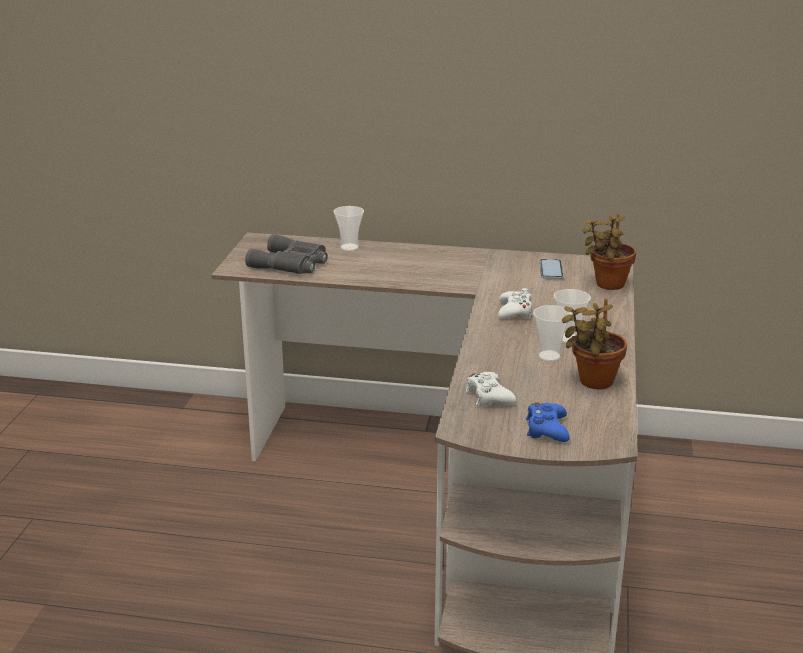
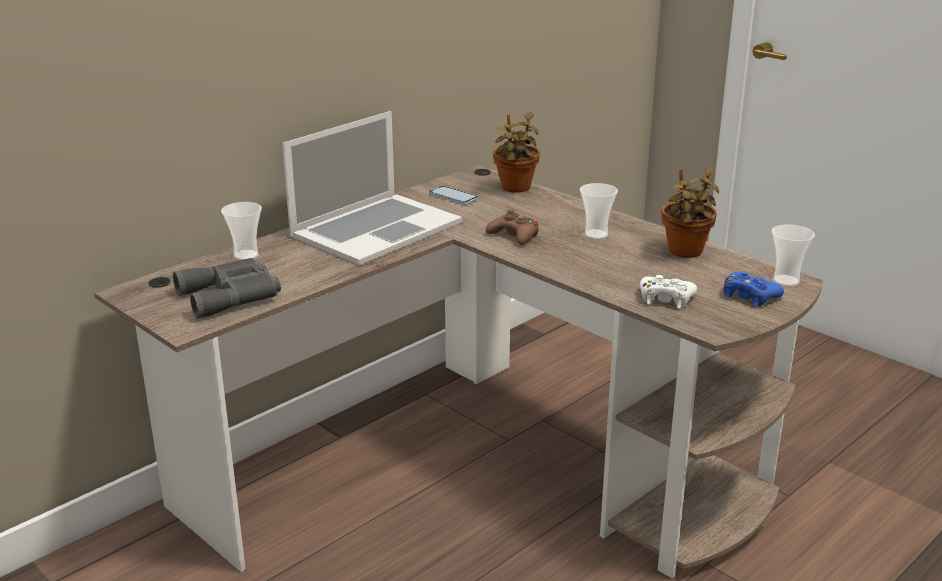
camera: 55 degrees left, 0 degrees up
white game controller [498,288,532,319] -> brown game controller [486,209,538,245]
cup [533,305,571,362] -> cup moved to [772,225,815,287]
none -> laptop [282,111,462,265]

